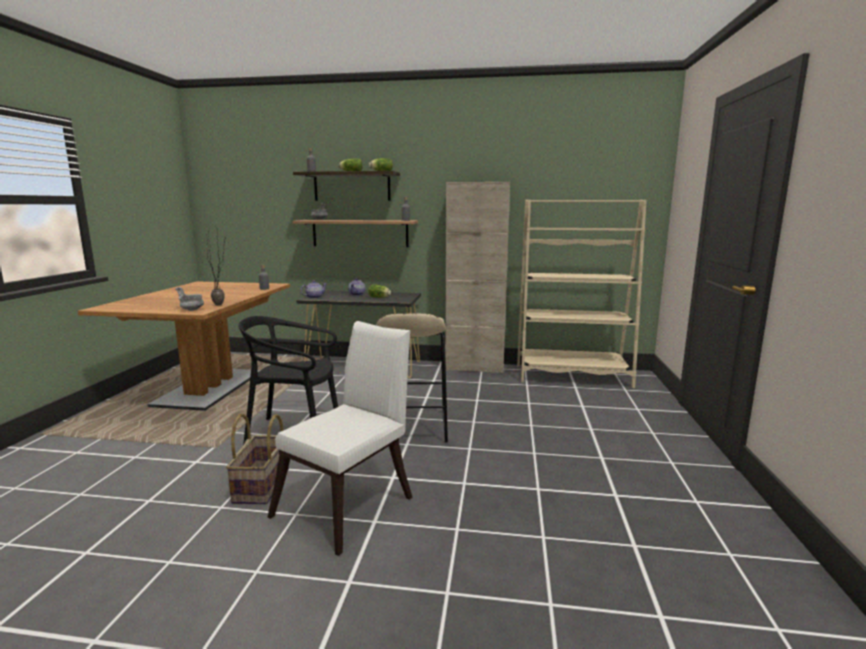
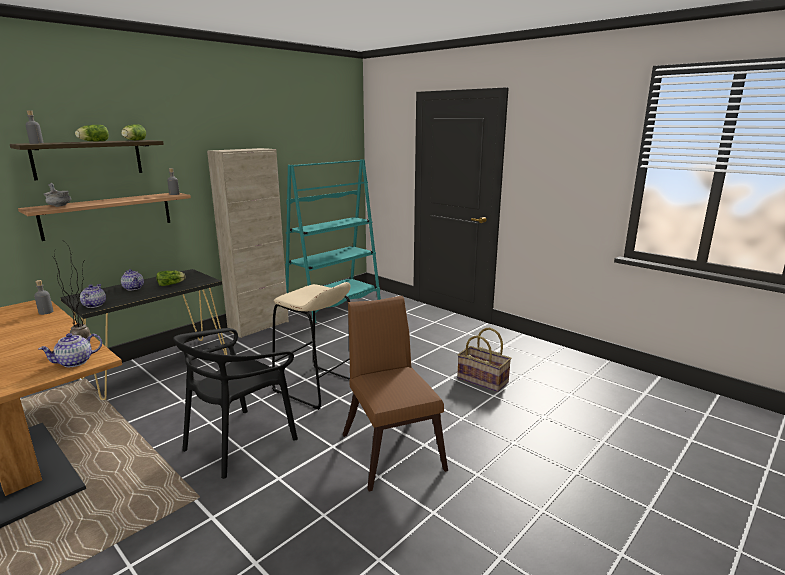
camera: 55 degrees left, 5 degrees up
grey bowl [175,287,204,311] -> teapot [39,333,102,367]
basket [226,414,289,504] -> basket moved to [457,328,511,392]
white chair [268,321,412,556] -> brown chair [343,296,448,491]
beige bookcase [517,200,647,388] -> turquoise bookcase [285,159,381,323]

